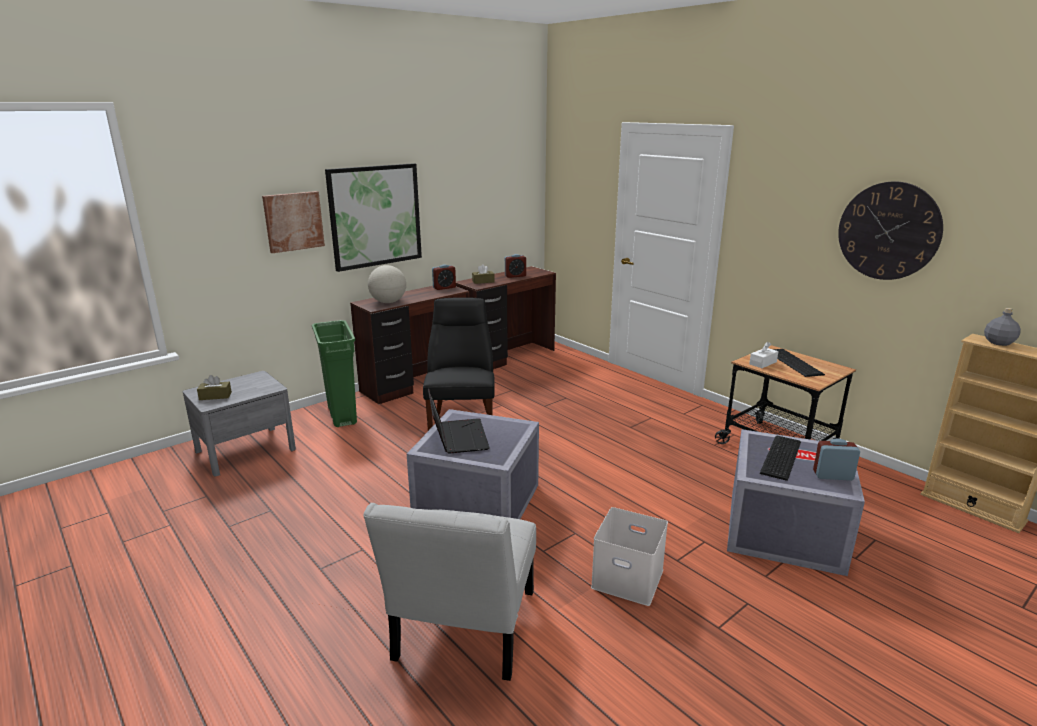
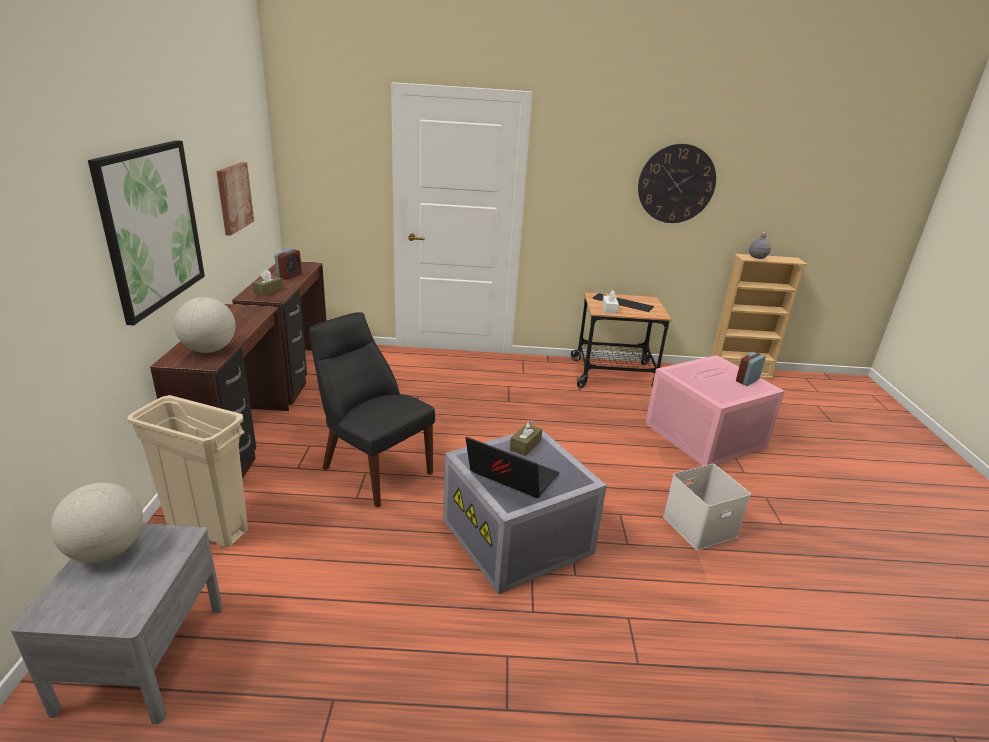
camera: 50 degrees left, 5 degrees up
brown tissue box [197,375,232,400] -> brown tissue box moved to [510,420,542,456]
picture [262,191,325,253] -> picture moved to [216,162,254,236]
green trash can [312,320,357,427] -> beige trash can [127,395,248,547]
white chair [363,503,536,681] -> none
alarm clock [432,265,456,290] -> none
grey storage box [727,429,865,576] -> pink storage box [645,355,785,466]
keyboard [760,436,801,481] -> none
none -> globe [50,483,143,563]

